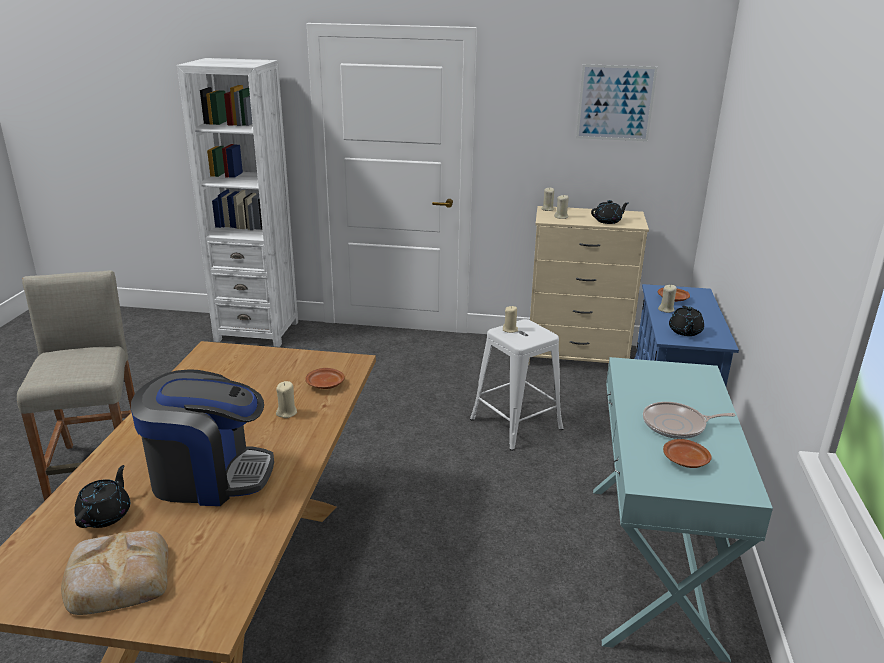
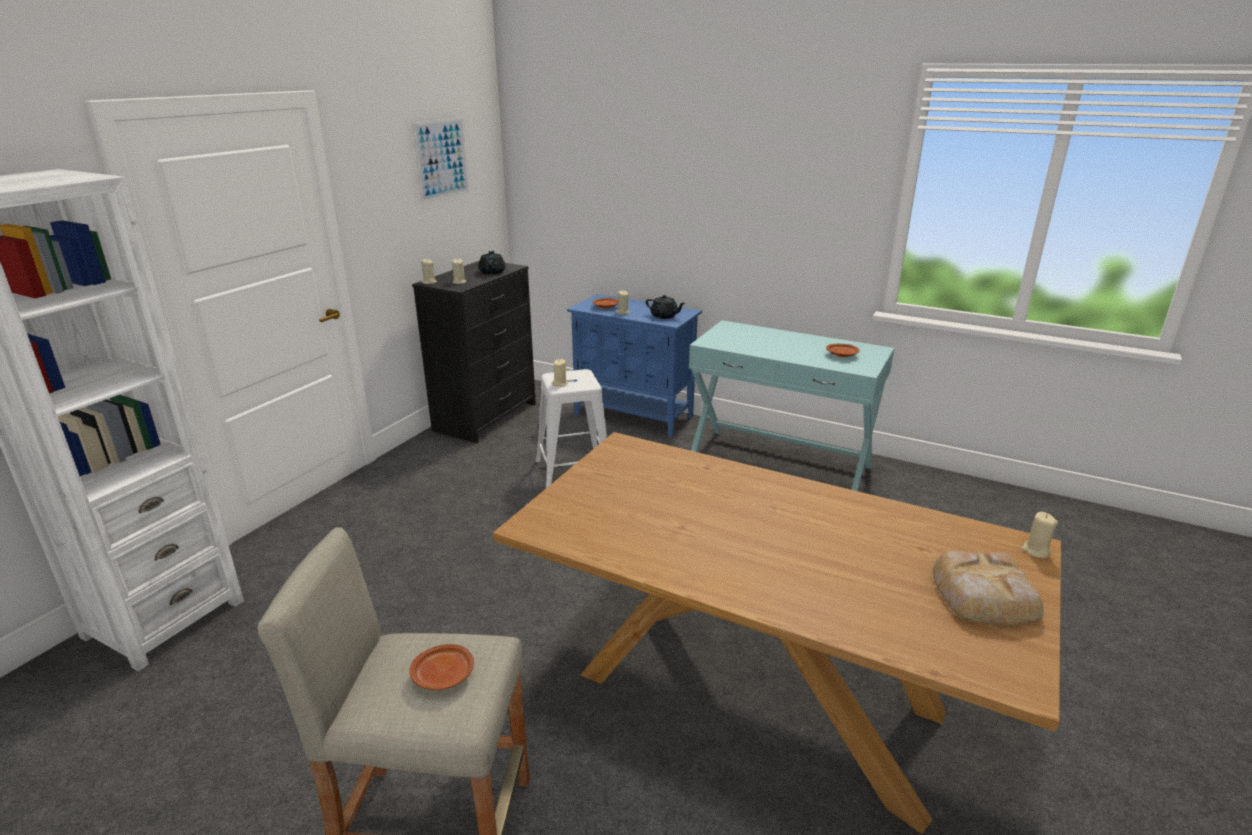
camera: 70 degrees left, 0 degrees up
black teapot [74,465,130,528] -> none
coffee machine [131,370,274,506] -> none
beige candle [276,381,297,418] -> beige candle moved to [1021,512,1058,558]
brown plate [305,368,345,389] -> brown plate moved to [409,644,474,690]
beige dresser [528,206,649,365] -> black dresser [412,261,536,443]
frying pan [643,402,736,439] -> none

